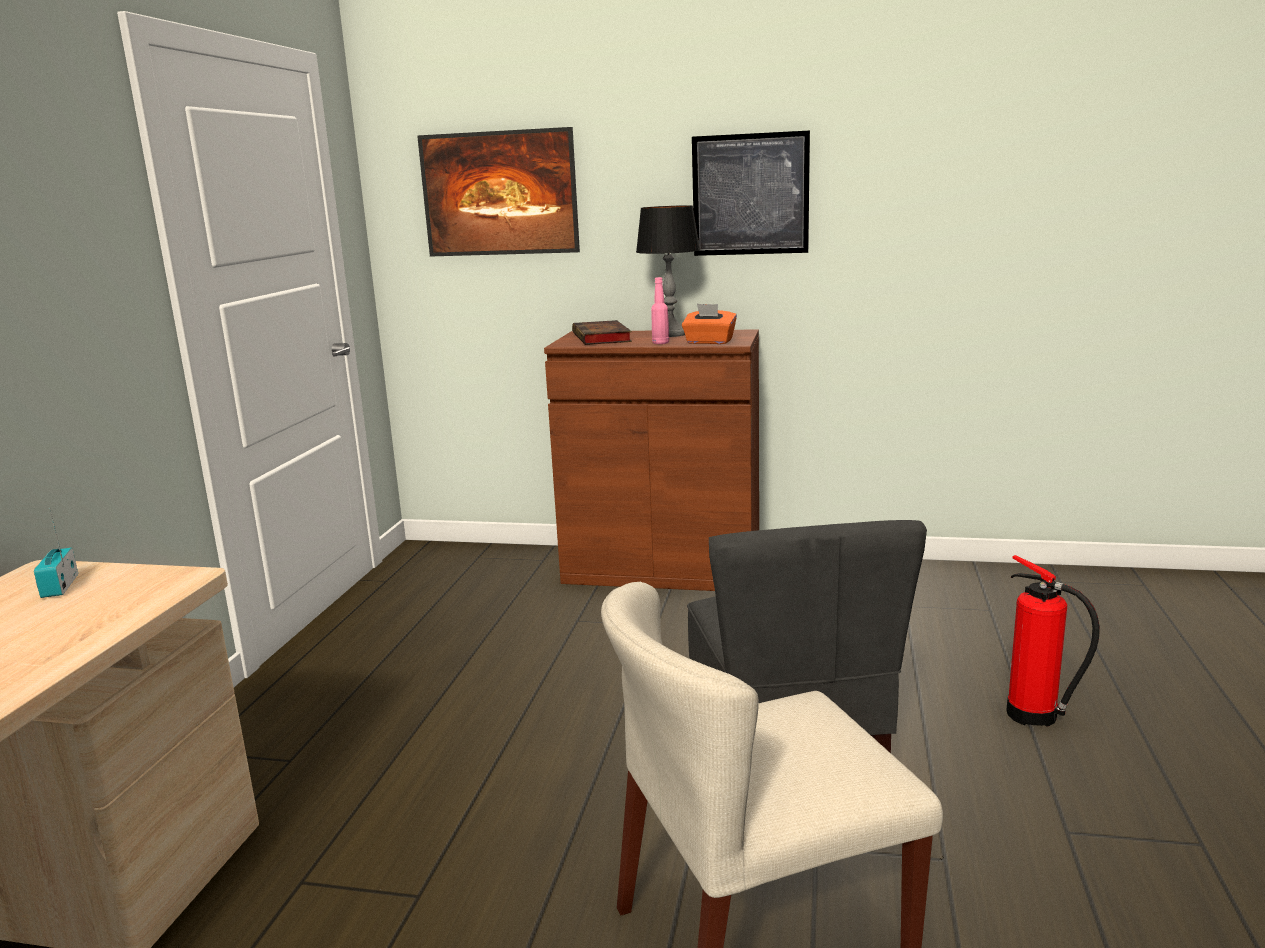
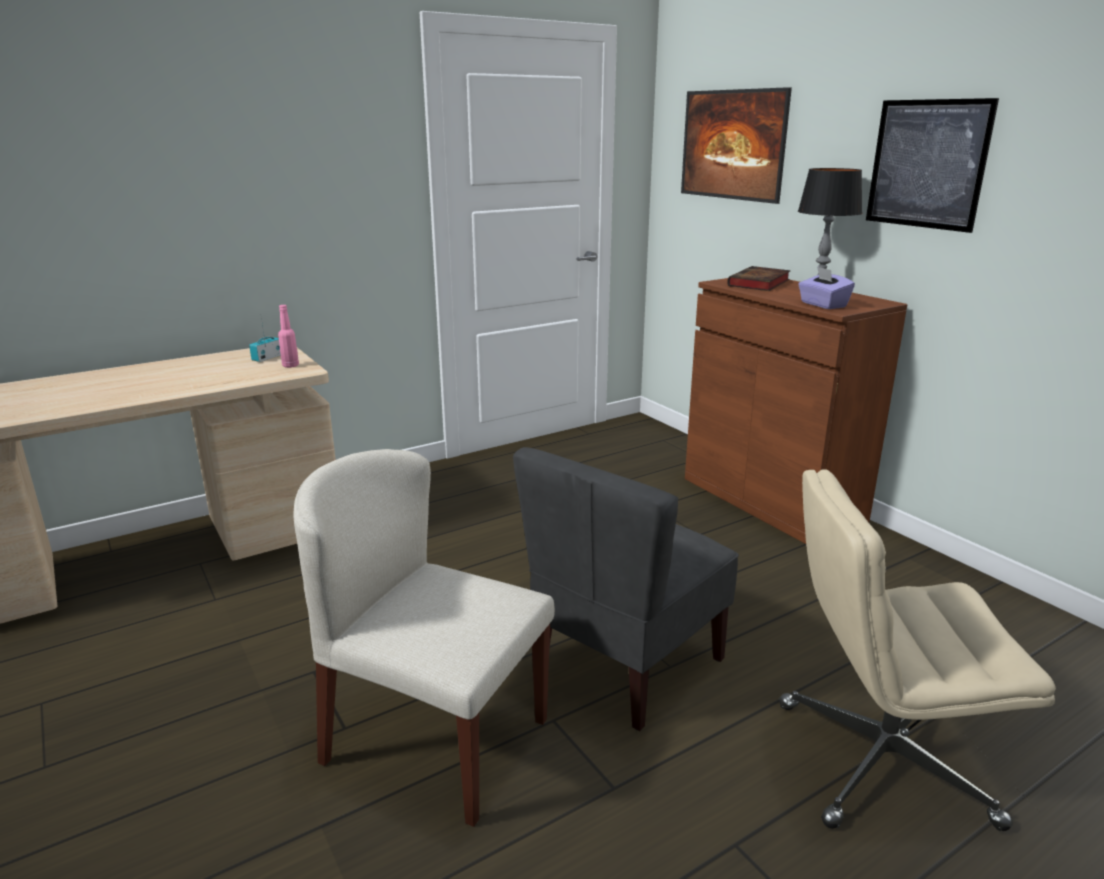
camera: 45 degrees right, 5 degrees up
pink bottle [651,277,669,344] -> pink bottle moved to [278,305,299,368]
orange tissue box [682,304,737,344] -> purple tissue box [798,266,855,309]
fire extinguisher [1007,555,1100,727] -> beige office chair [779,469,1056,831]

